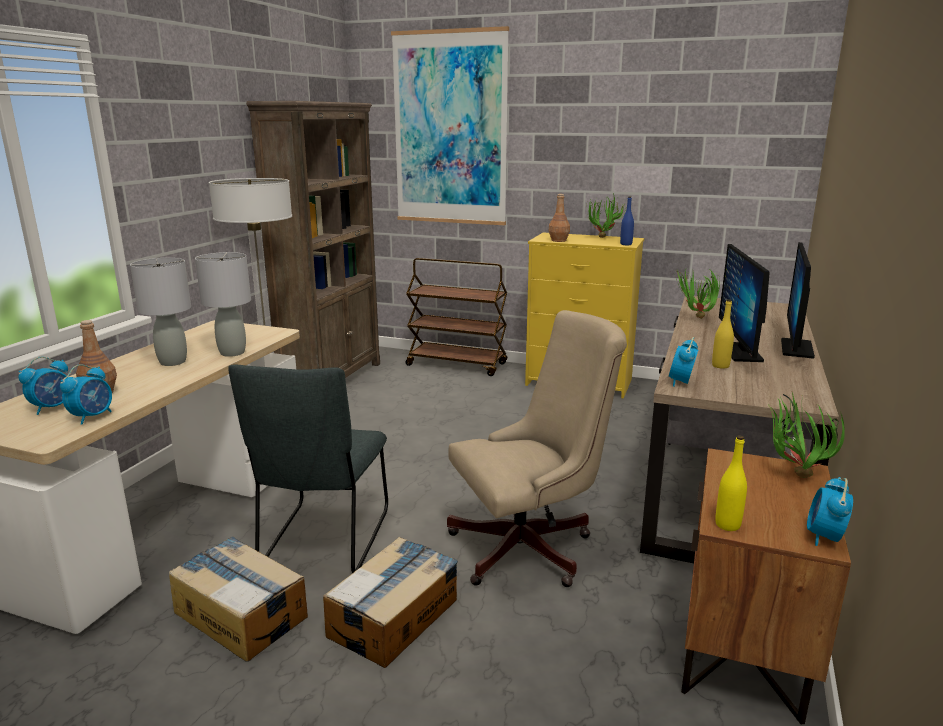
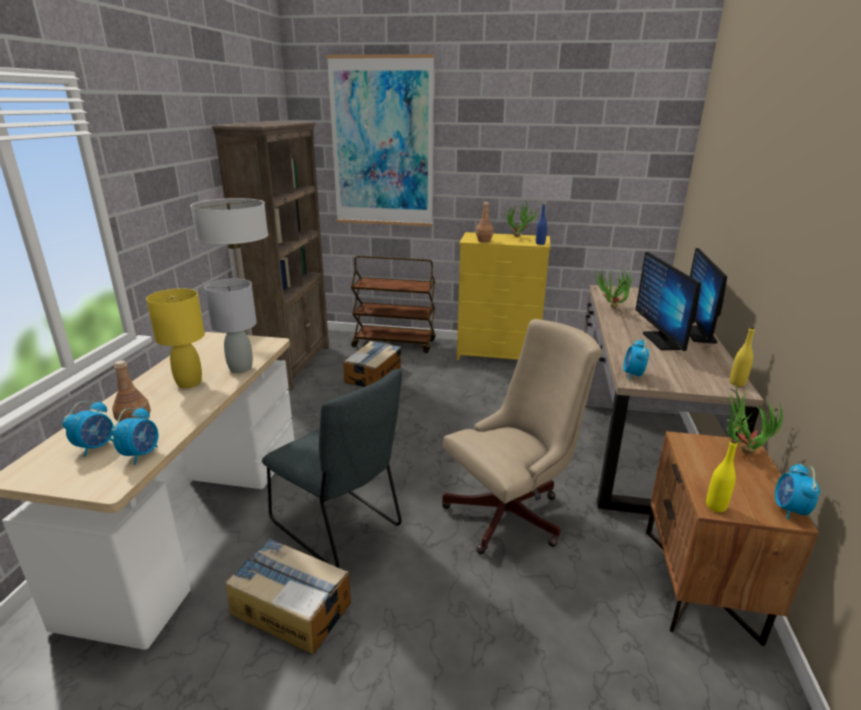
camera: 10 degrees left, 5 degrees up
grey table lamp [130,258,191,366] -> yellow table lamp [146,288,205,388]
grey chair [228,365,388,573] -> grey chair turned 45 degrees counterclockwise [262,369,402,568]
cardboard box [323,537,458,668] -> cardboard box moved to [343,341,401,387]
yellow bottle [712,299,734,369] -> yellow bottle moved to [730,327,755,387]

